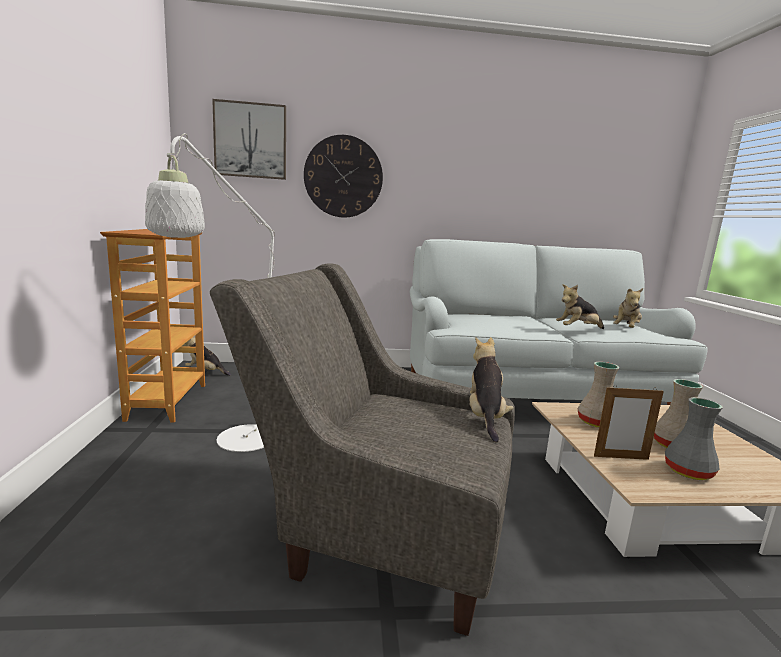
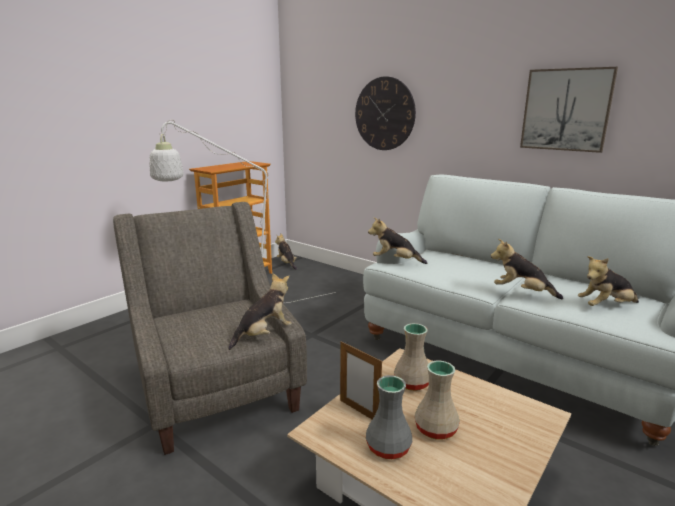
camera: 45 degrees right, 5 degrees up
picture [212,99,286,180] -> picture moved to [520,67,618,153]
none -> plush toy [368,217,427,264]

